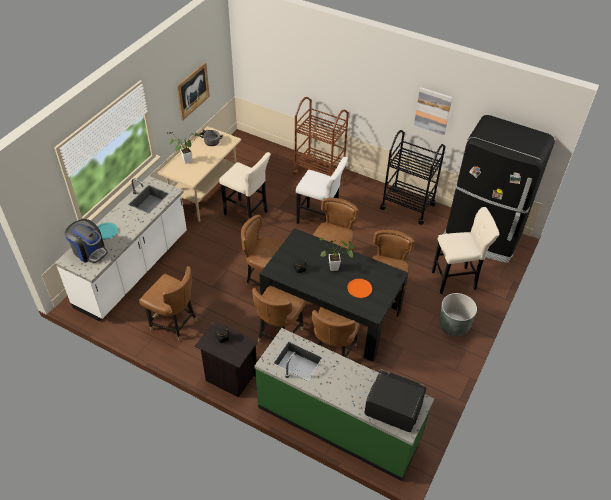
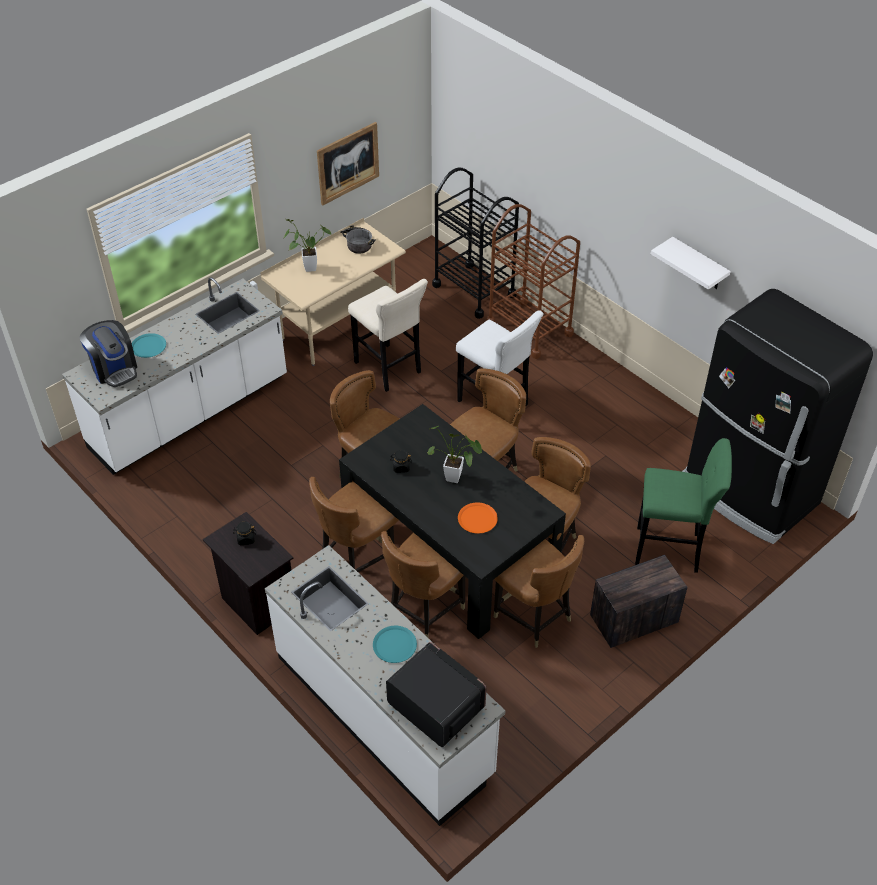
camera: 20 degrees right, 0 degrees up
brown chair [139,266,197,341] -> brown chair moved to [494,535,584,648]
green counter [254,328,434,481] -> white counter [265,545,506,826]
black cart [380,130,446,225] -> black cart moved to [432,168,519,319]
picture [414,87,452,135] -> white shelf [651,237,731,290]
beige stool [432,207,500,294] -> green stool [635,438,732,573]
grey planter [439,293,477,336] -> crate [590,555,687,648]
none -> turquoise plate [373,626,417,663]

